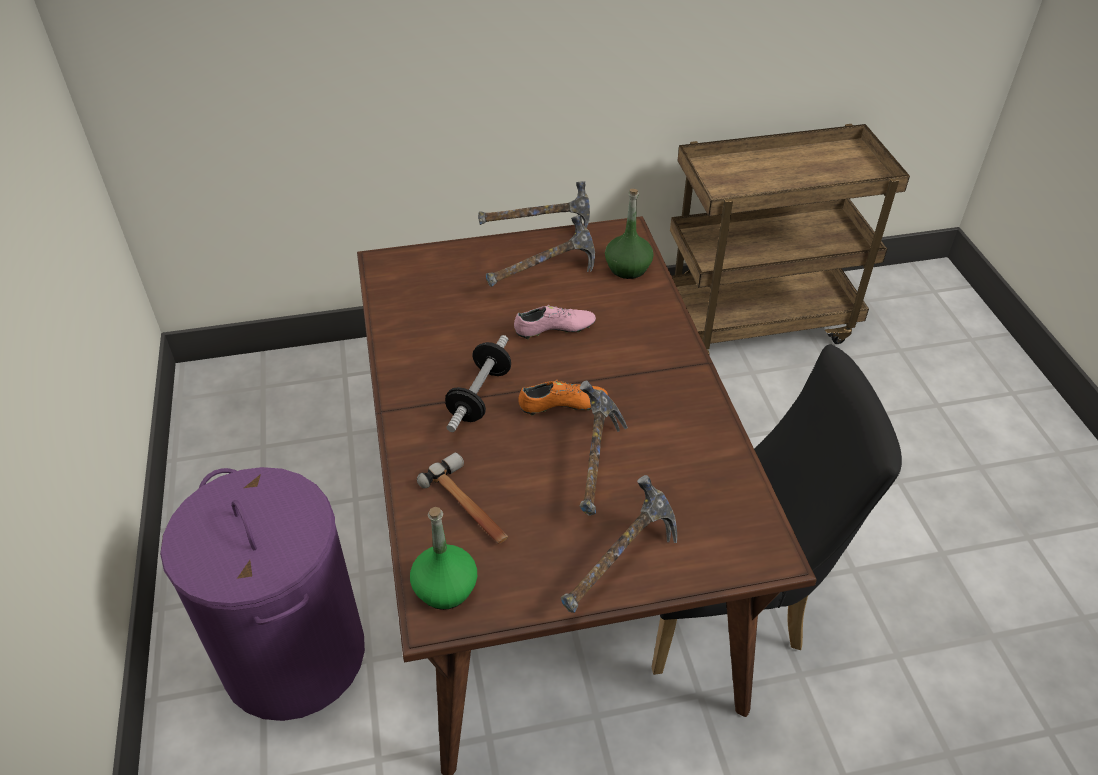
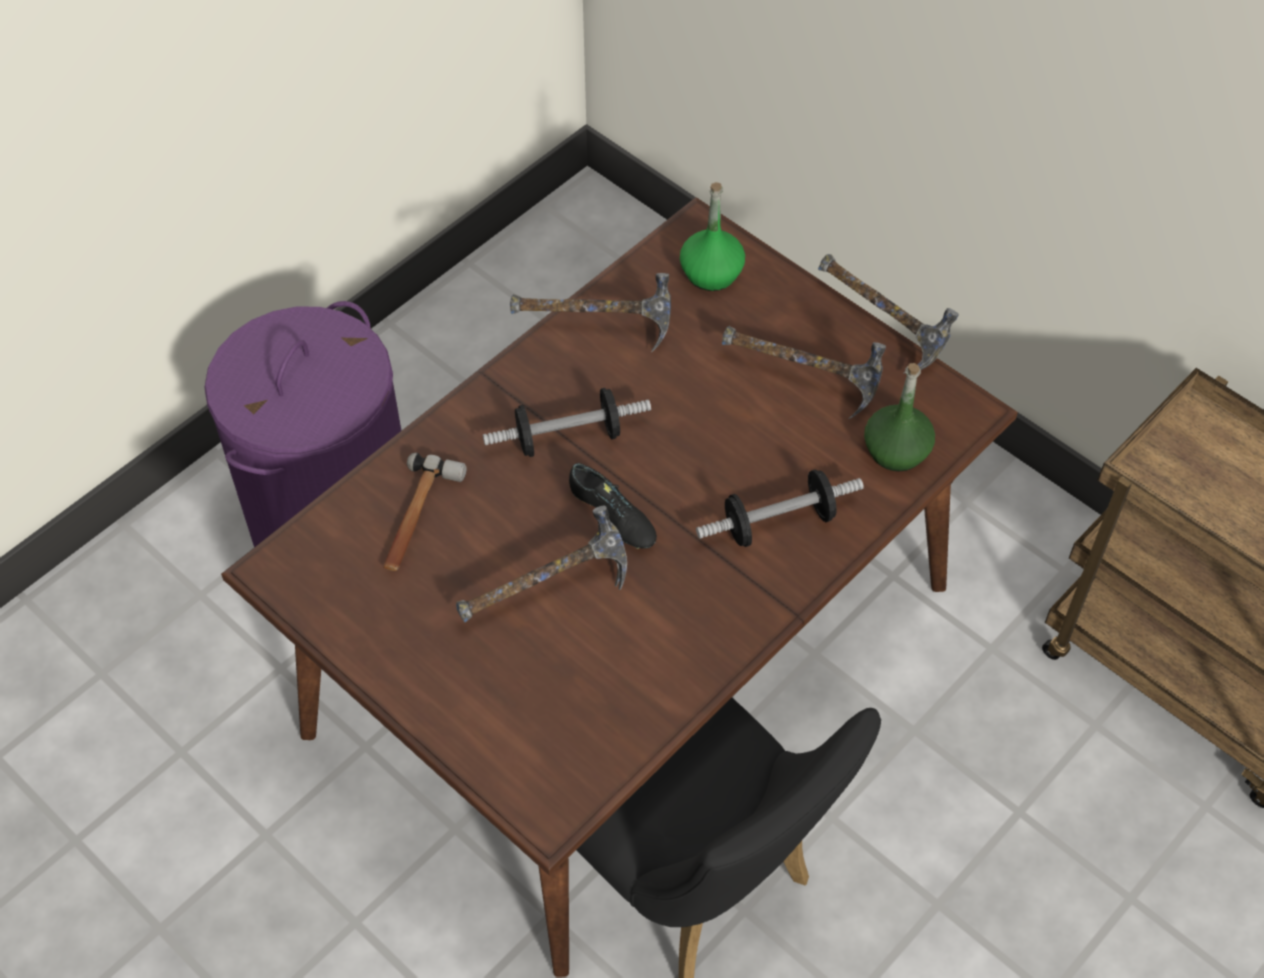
camera: 55 degrees right, 10 degrees up
green bottle [410,507,477,610] -> green bottle moved to [680,182,745,291]
pink shoe [514,305,596,339] -> none
orange shoe [518,380,608,416] -> black shoe [569,463,657,549]
hammer [561,475,677,613] -> hammer moved to [510,273,671,352]
none -> dumbbell [696,470,864,547]

